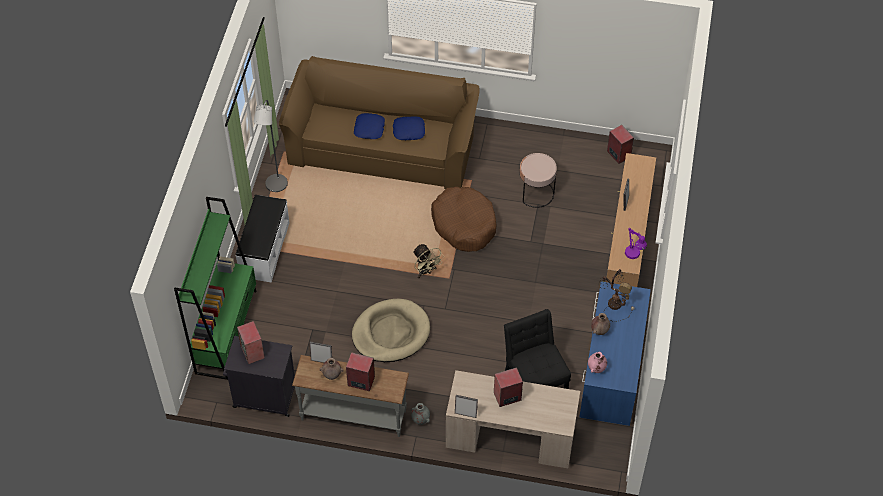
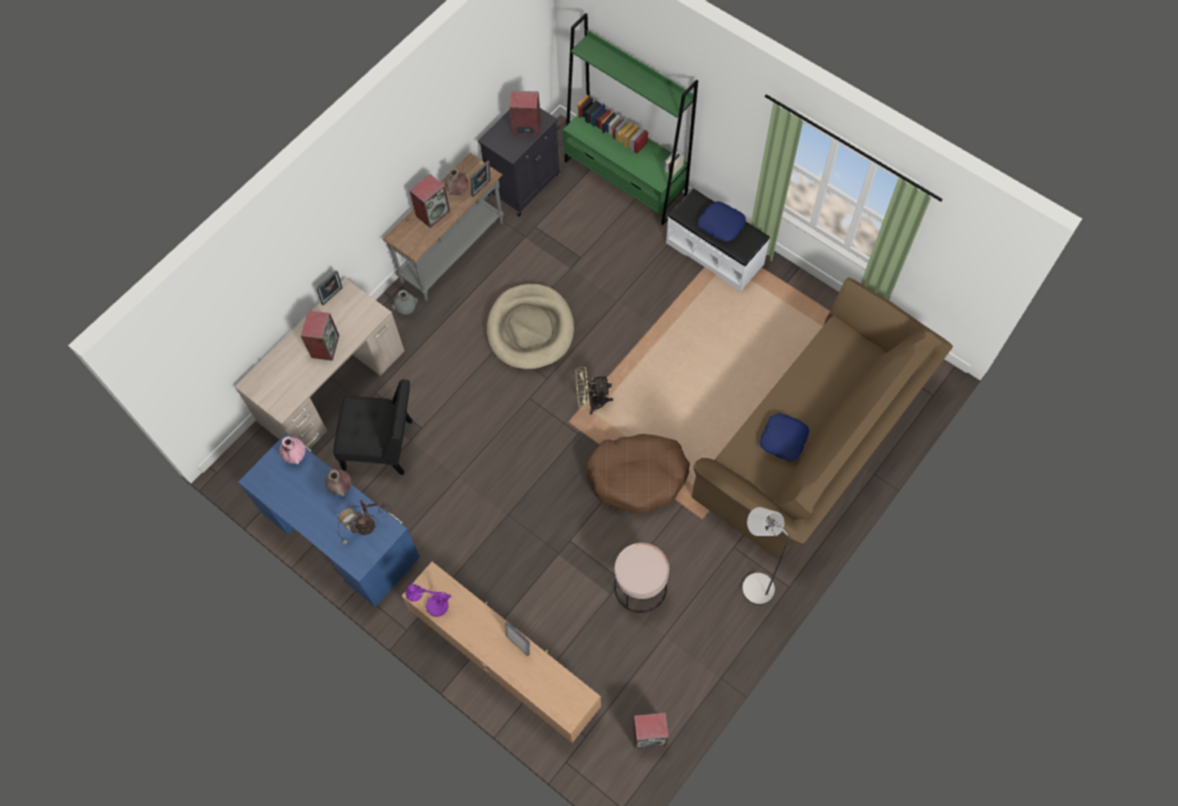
camera: 120 degrees right, 10 degrees up
grey floor lamp [254,100,288,192] -> grey floor lamp moved to [742,507,790,605]
blue pillow [354,113,385,139] -> blue pillow moved to [698,201,746,241]

